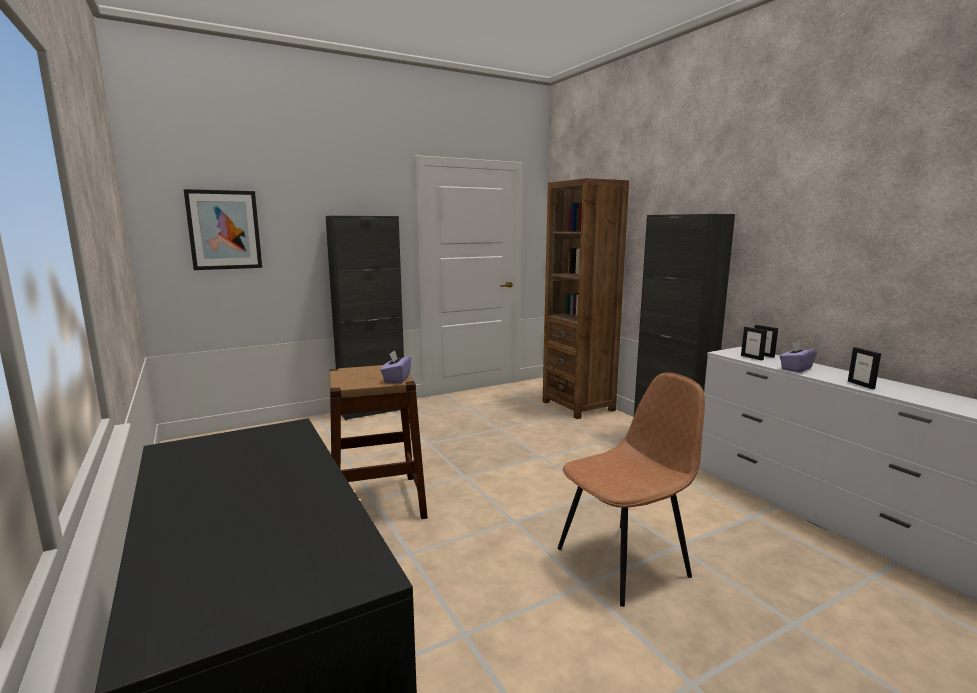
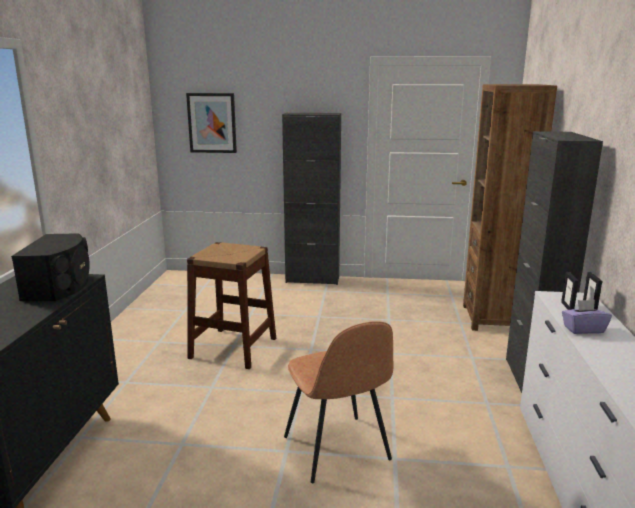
camera: 35 degrees right, 5 degrees up
purple tissue box [381,350,411,383] -> none
brown chair [558,372,705,607] -> brown chair turned 60 degrees clockwise [284,321,393,483]
picture frame [848,347,881,389] -> none
none -> black speaker [11,233,90,301]

